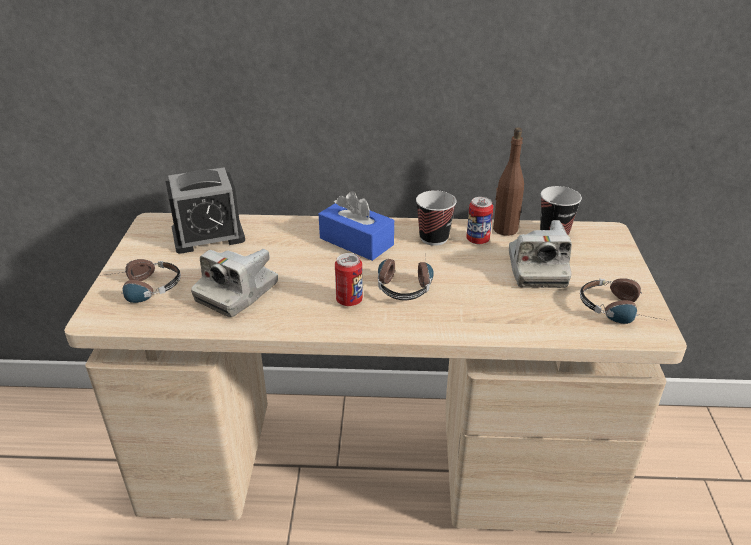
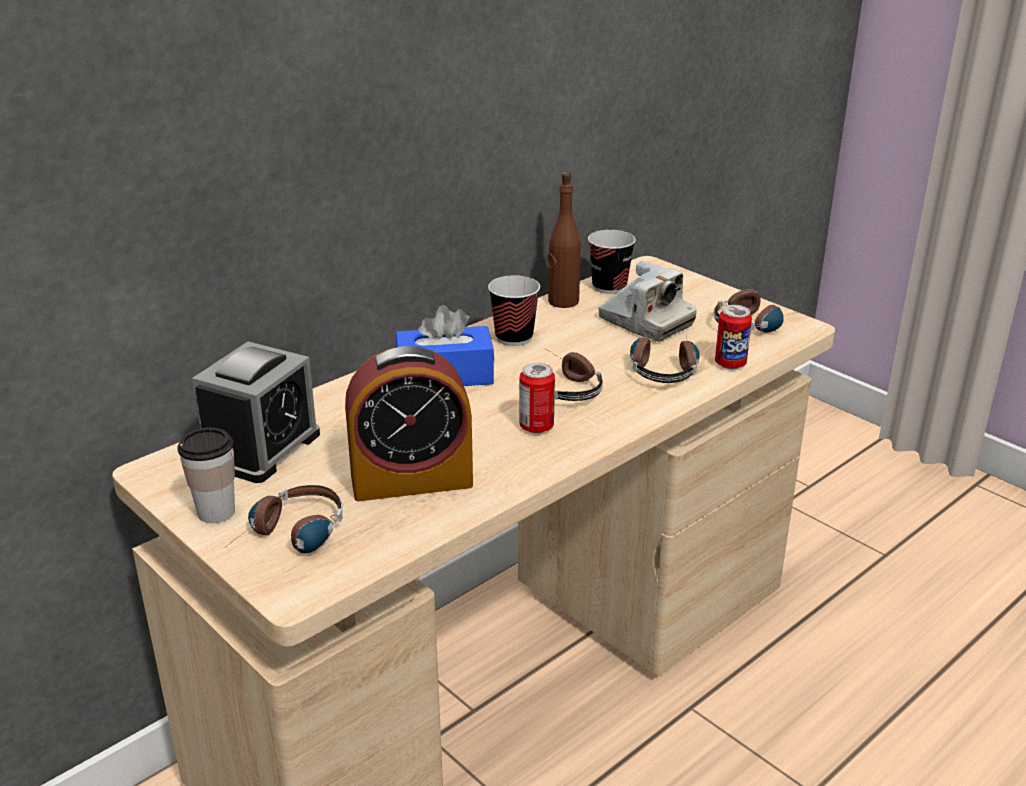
camera: 45 degrees left, 5 degrees down
camera [191,249,278,317] -> alarm clock [345,346,473,501]
can [466,197,493,244] -> can moved to [715,305,752,369]
none -> cup [177,428,235,523]
none -> headphones [630,337,700,383]

